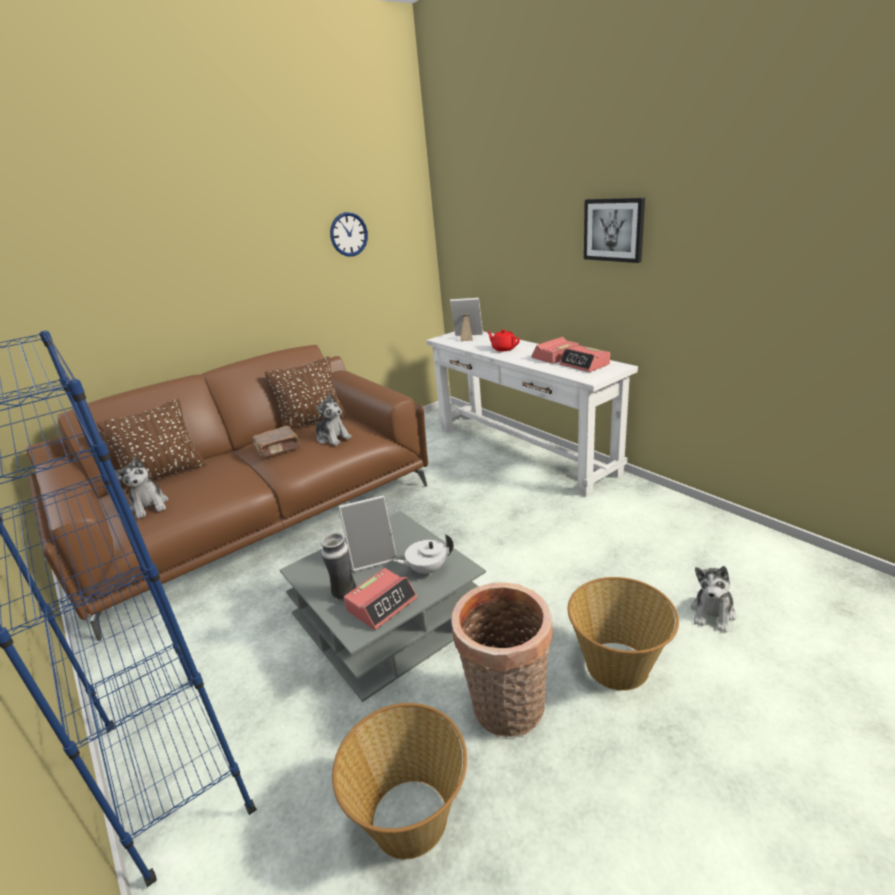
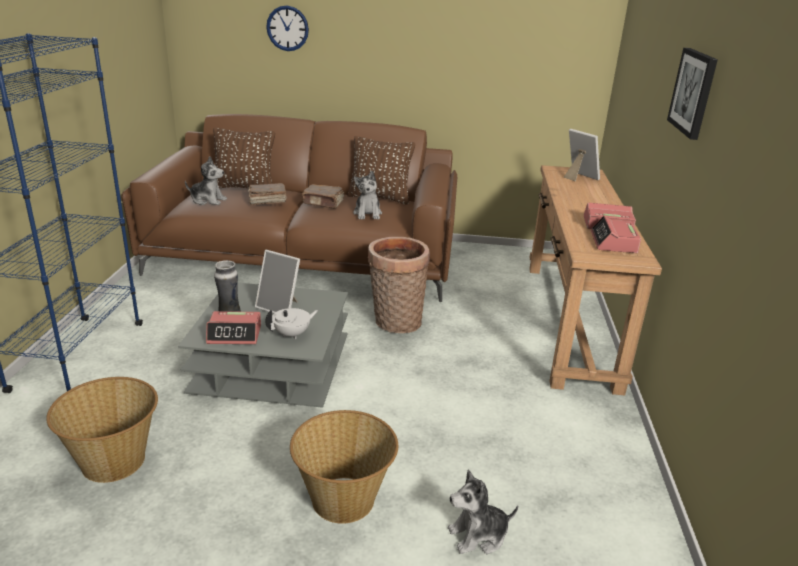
camera: 40 degrees right, 0 degrees up
plush toy [115,456,168,519] -> plush toy turned 90 degrees counterclockwise [185,156,227,205]
wall clock [330,212,368,256] -> wall clock moved to [266,6,309,51]
white teapot [394,534,453,576] -> white teapot turned 120 degrees clockwise [265,308,318,340]
white console table [426,331,638,497] -> brown console table [529,165,662,396]
basket [451,582,553,737] -> basket moved to [368,237,430,333]
red teapot [487,329,520,351] -> none
none -> brown book [248,183,287,205]

